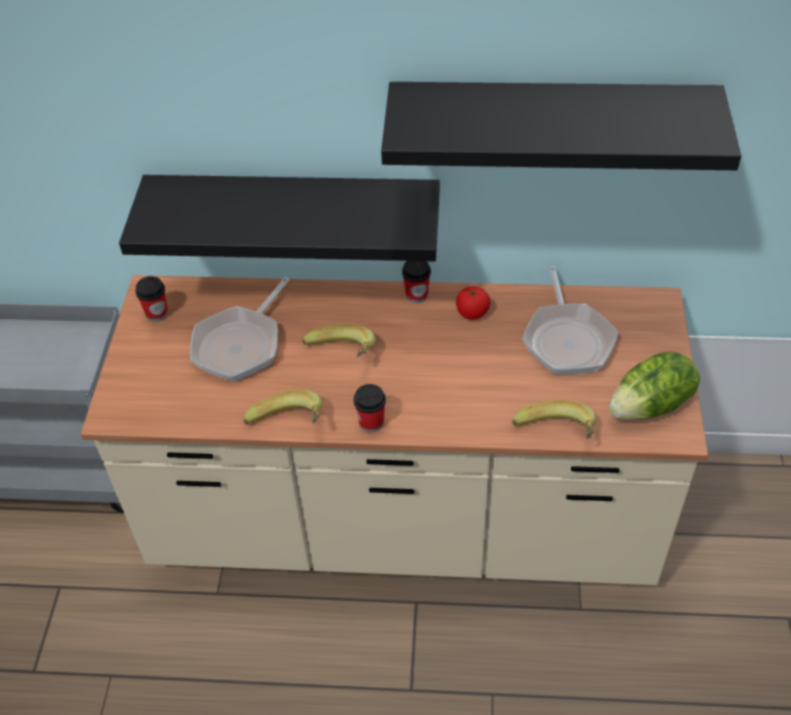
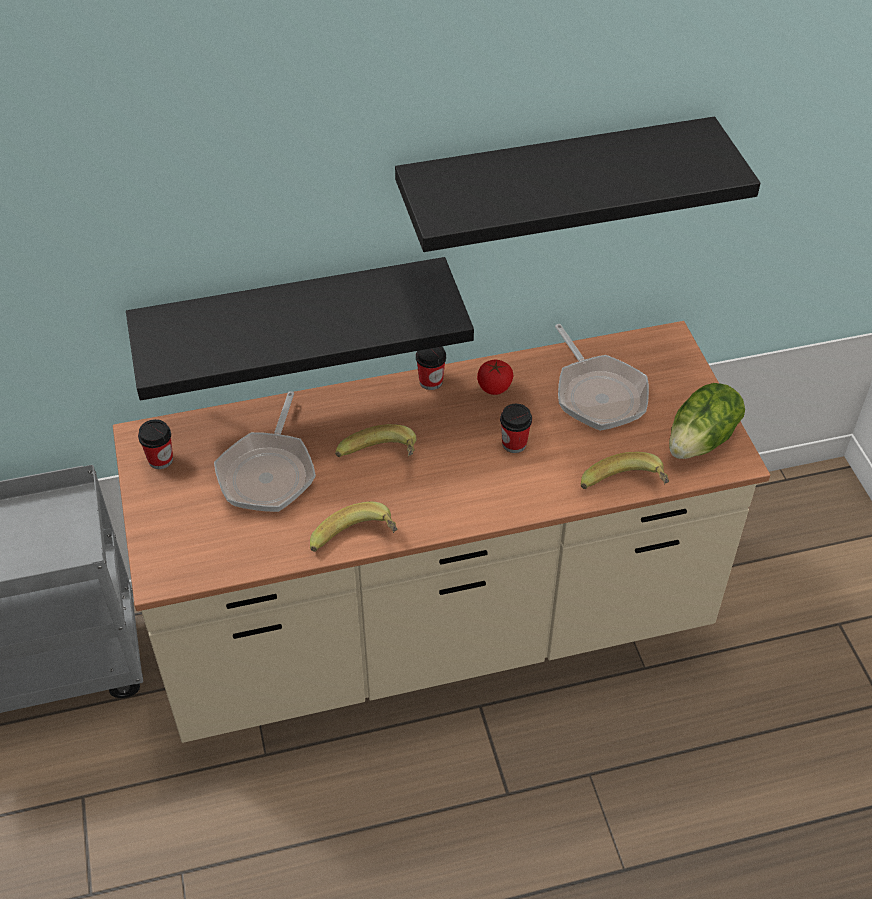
camera: 20 degrees left, 0 degrees up
cup [354,384,386,433] -> cup moved to [500,404,532,453]

